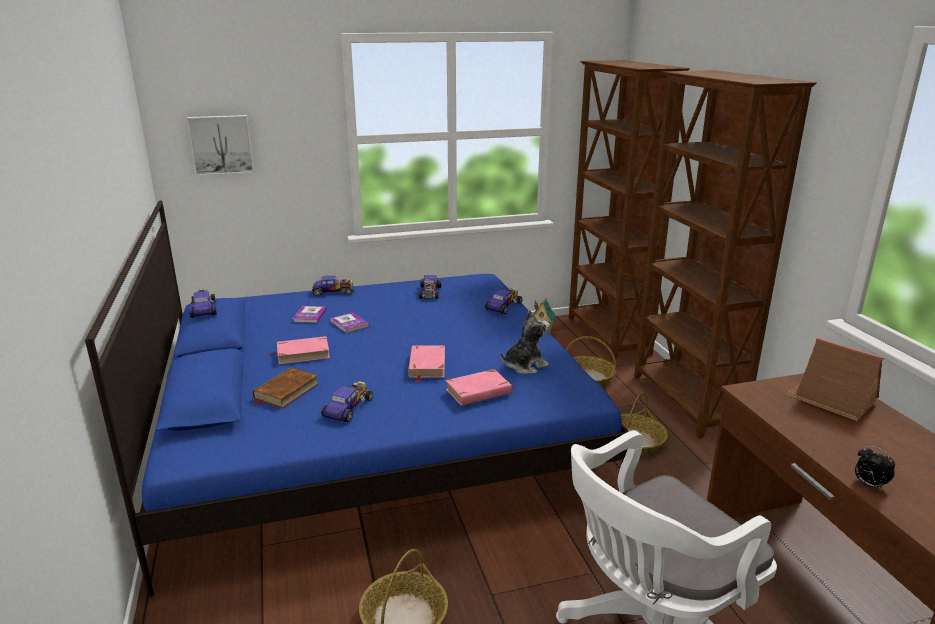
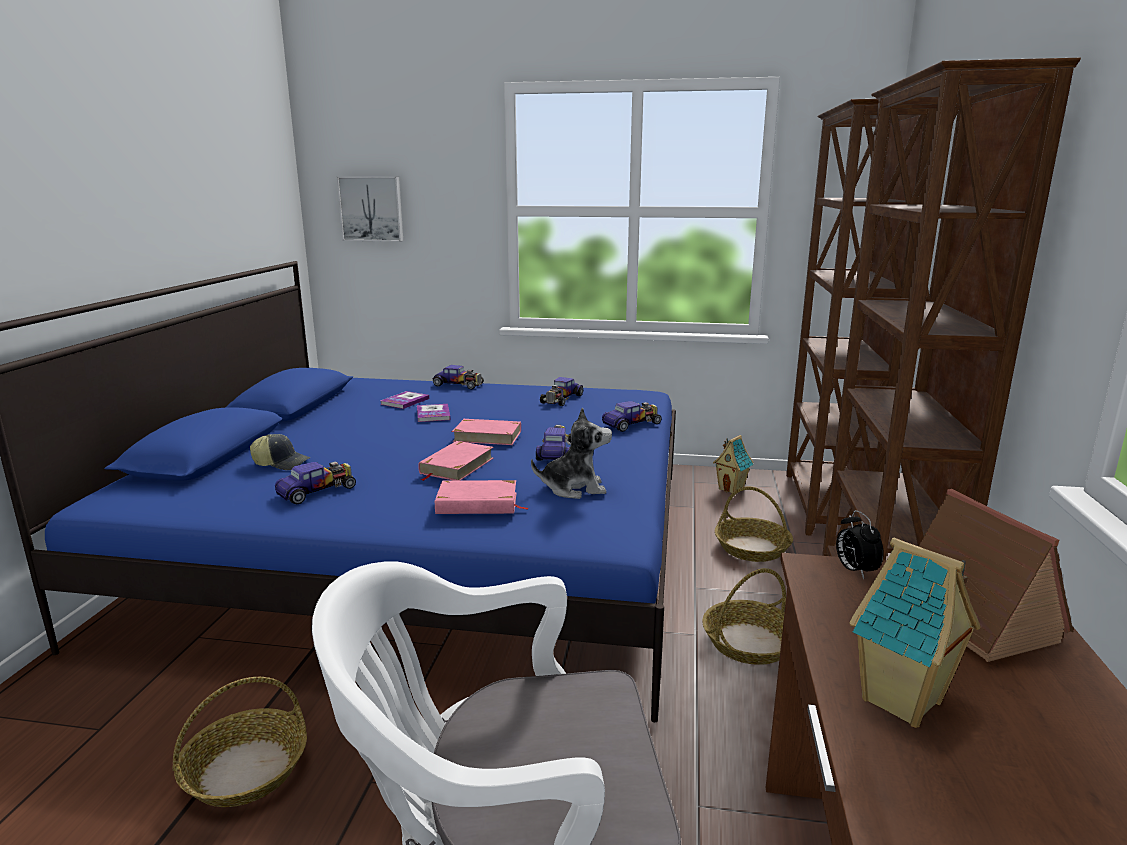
camera: 25 degrees right, 5 degrees down
toy car [189,289,217,318] -> toy car moved to [536,425,571,461]
brown book [253,367,319,408] -> cap [250,434,311,470]
pink book [269,336,330,364] -> pink book moved to [452,419,521,445]
alarm clock [855,446,895,491] -> alarm clock moved to [836,510,884,579]
none -> toy house [849,537,980,728]

